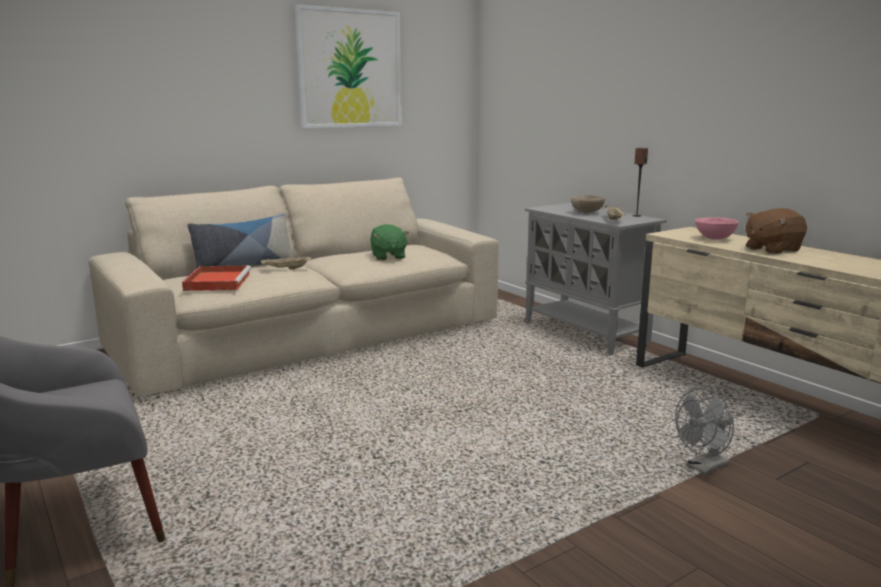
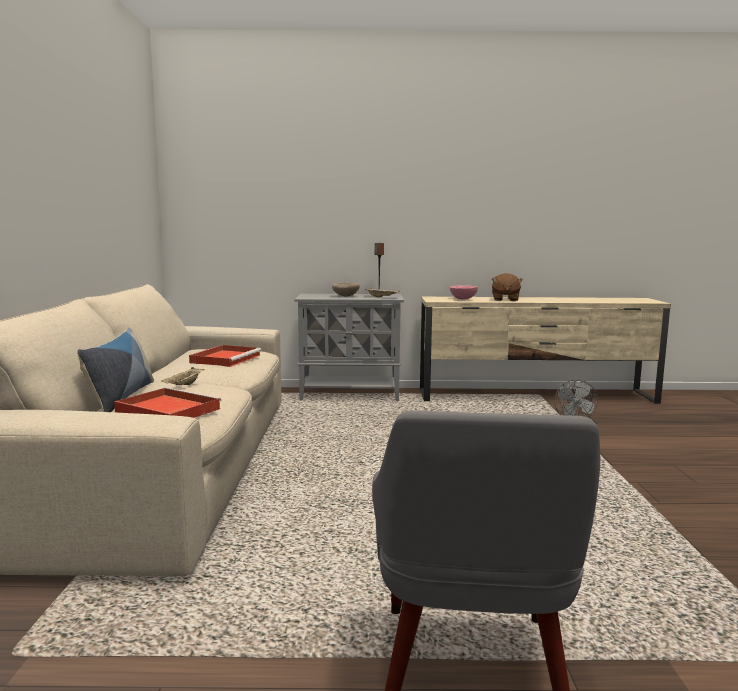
camera: 55 degrees left, 5 degrees down
picture [295,4,402,128] -> none
green plush toy [370,224,409,260] -> red tray [189,345,262,367]

